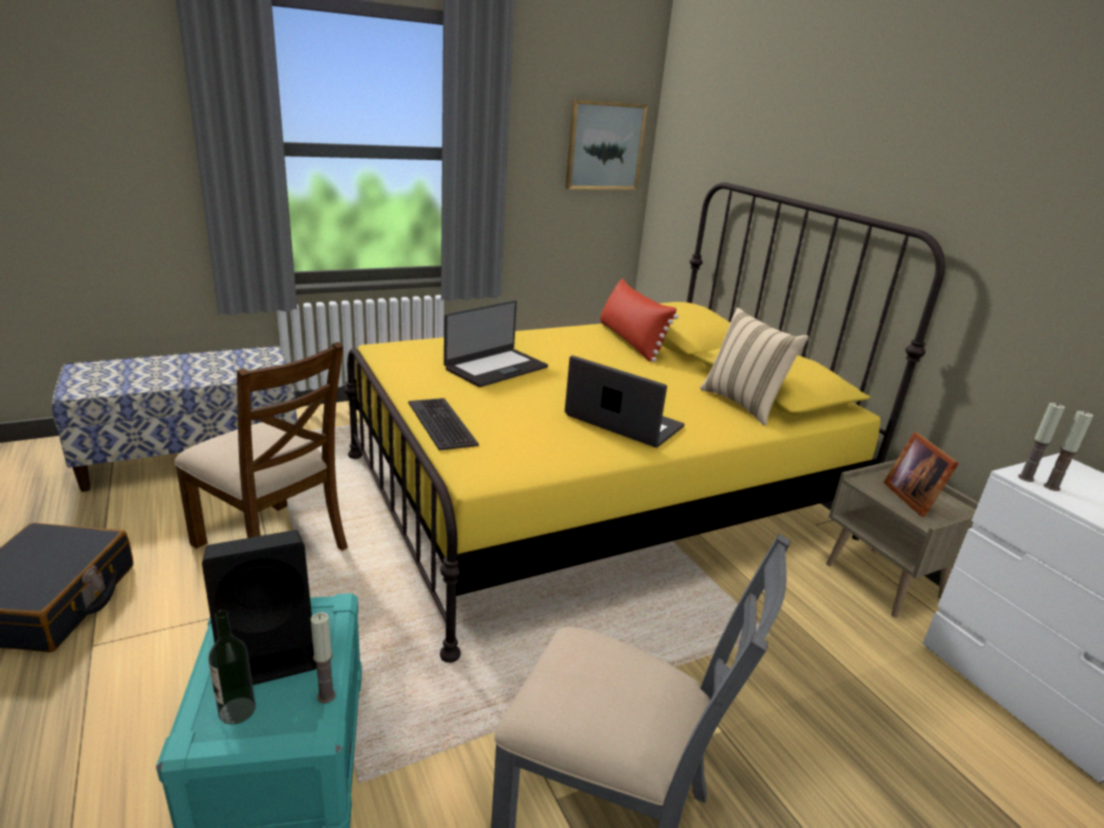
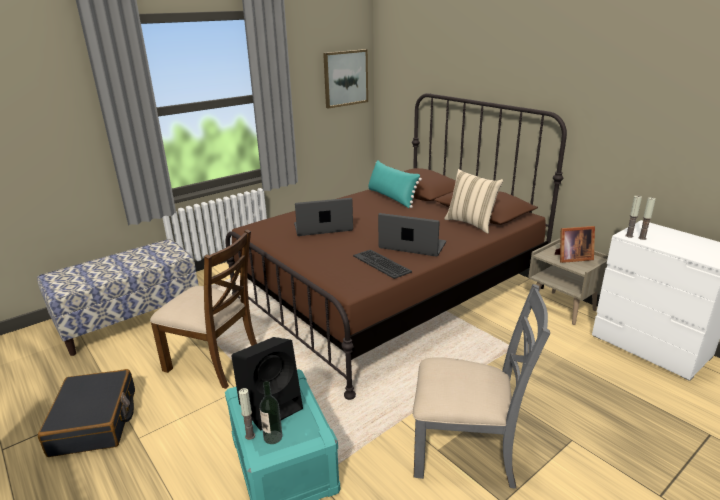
camera: 10 degrees left, 0 degrees up
candle [311,612,336,704] -> candle moved to [239,388,255,440]
yellow bed [344,182,945,663] -> brown bed [225,93,567,400]
keyboard [408,398,479,451] -> keyboard moved to [353,250,412,279]
laptop [444,300,548,387] -> laptop turned 135 degrees counterclockwise [294,198,353,236]
red pillow [600,278,679,362] -> turquoise pillow [368,160,422,208]
picture frame [883,432,959,517] -> picture frame turned 75 degrees counterclockwise [555,226,595,263]

